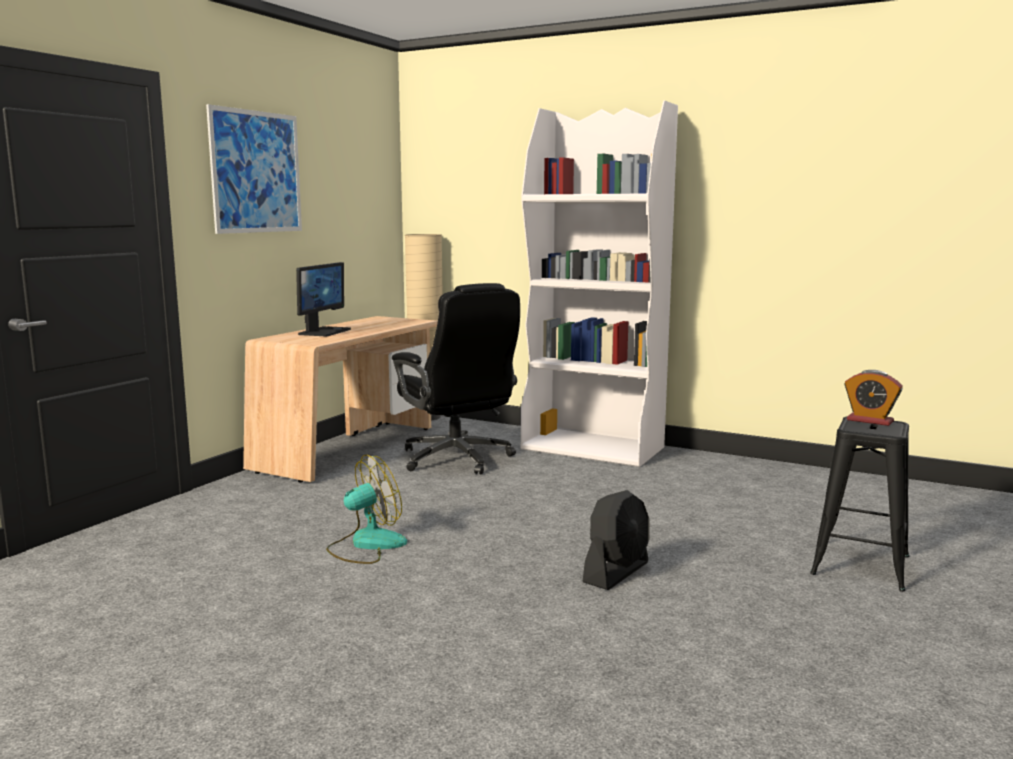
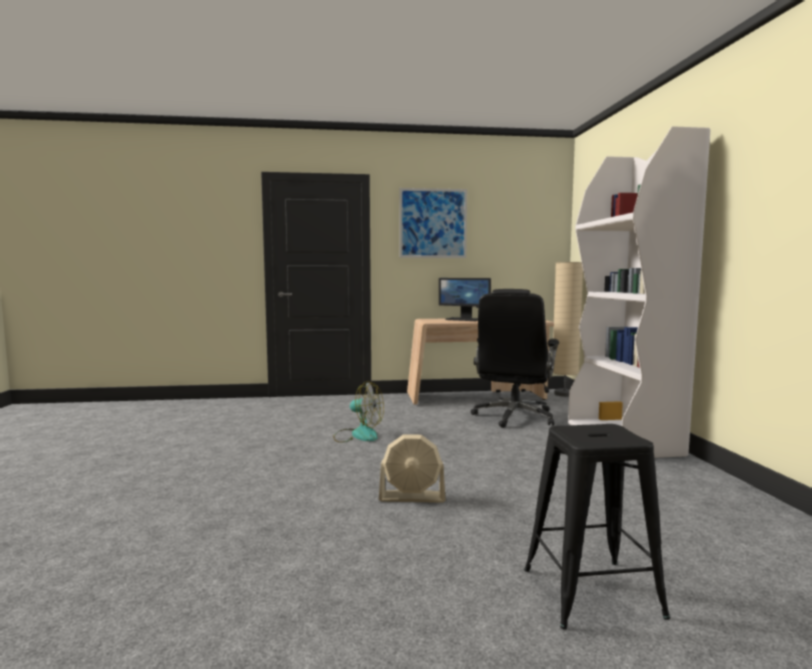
camera: 55 degrees right, 5 degrees down
monitor [296,262,351,336] -> monitor turned 45 degrees clockwise [439,278,491,321]
black fan [583,490,649,590] -> beige fan [379,434,446,503]
alarm clock [844,370,903,426] -> none

